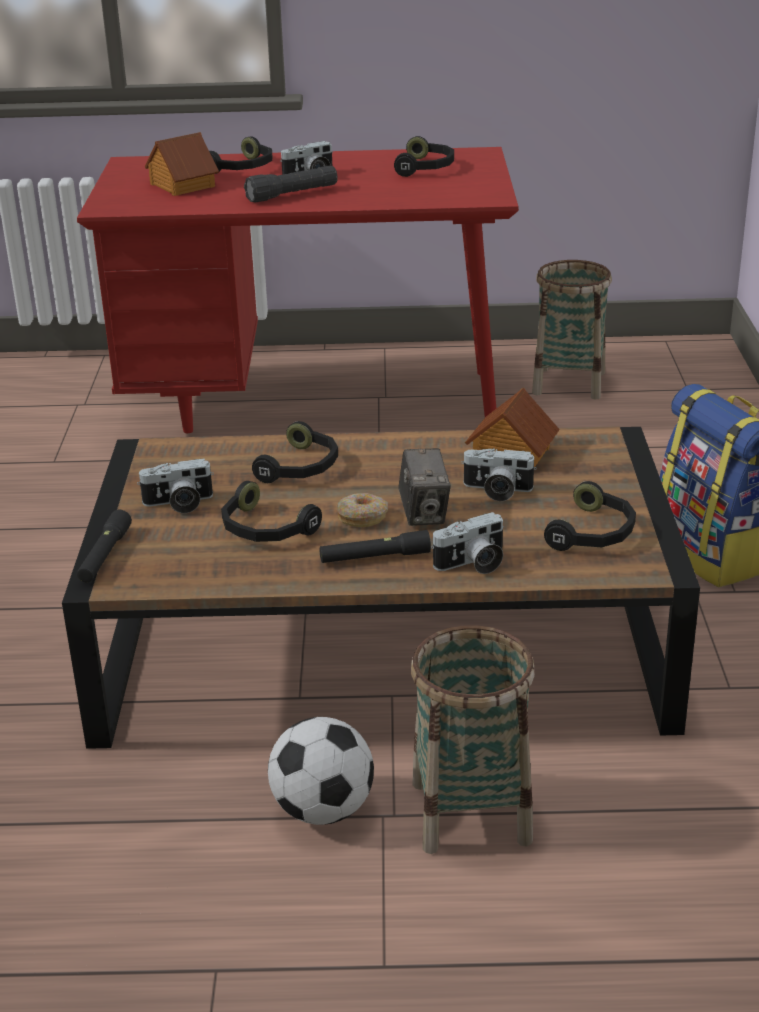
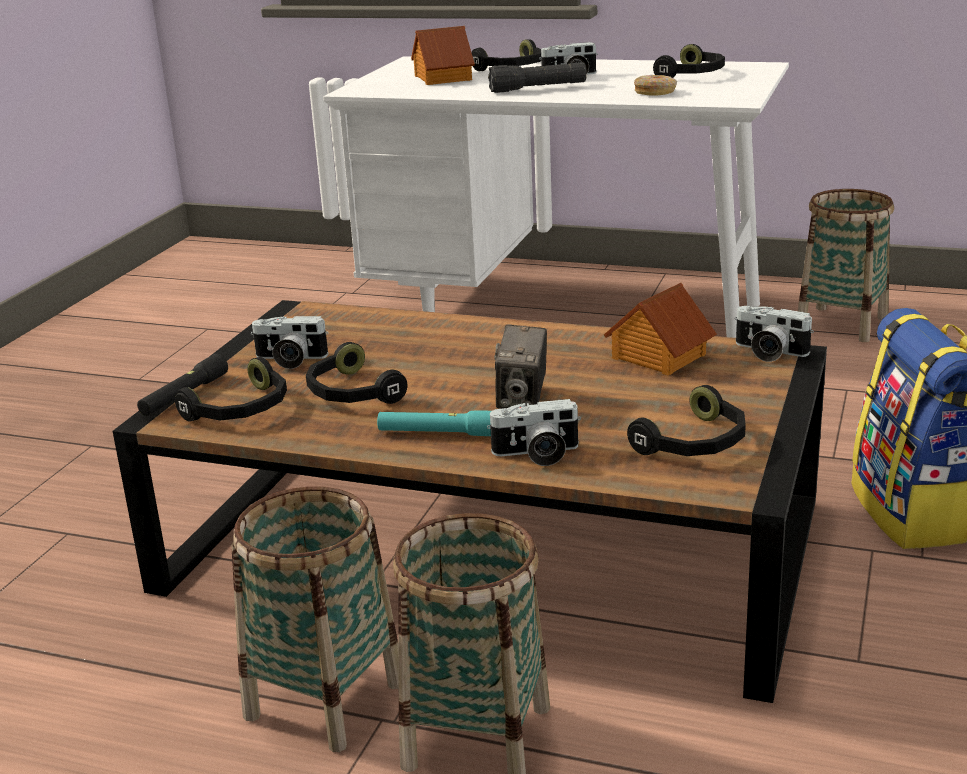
camera: 20 degrees right, 5 degrees down
red desk [77,147,519,433] -> white desk [323,56,789,338]
black headphones [252,421,338,483] -> black headphones moved to [175,357,287,422]
football [268,717,374,825] -> basket [231,486,399,752]
black flashlight [320,530,431,563] -> turquoise flashlight [377,411,491,436]
donut [336,493,388,527] -> donut moved to [634,75,677,96]
camera [461,448,537,501] -> camera moved to [735,306,814,362]

